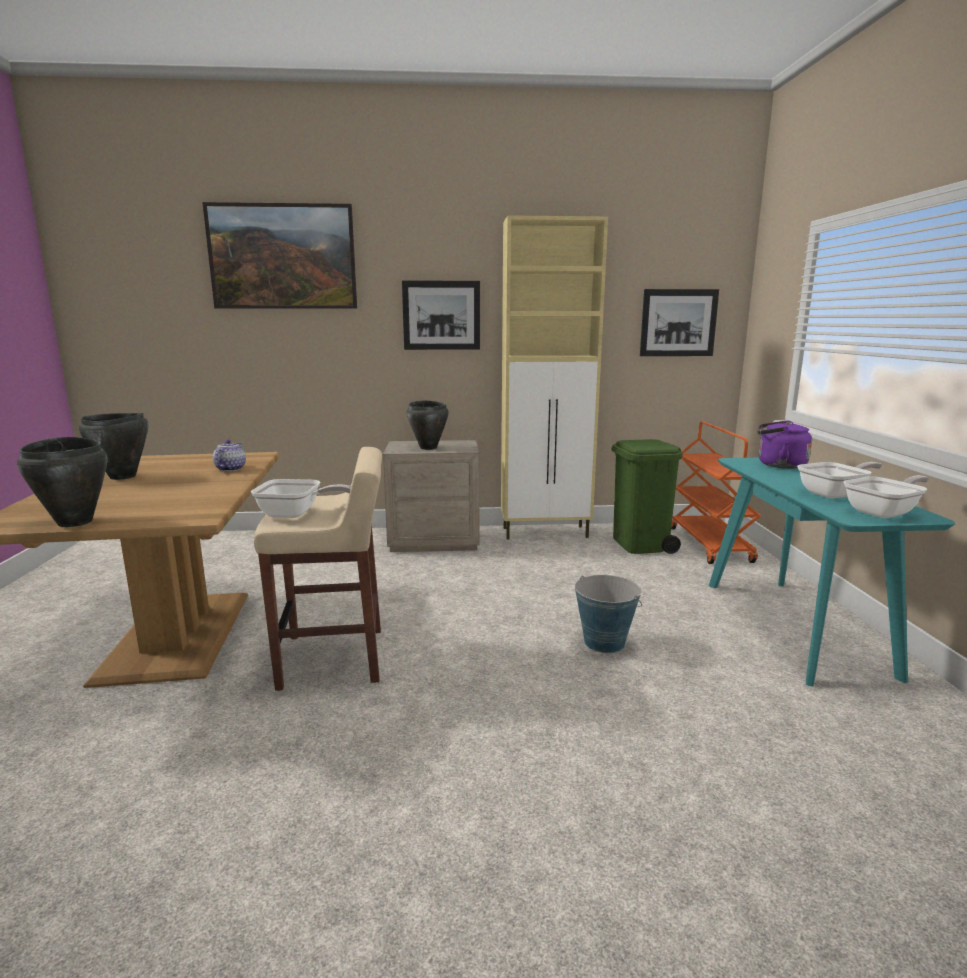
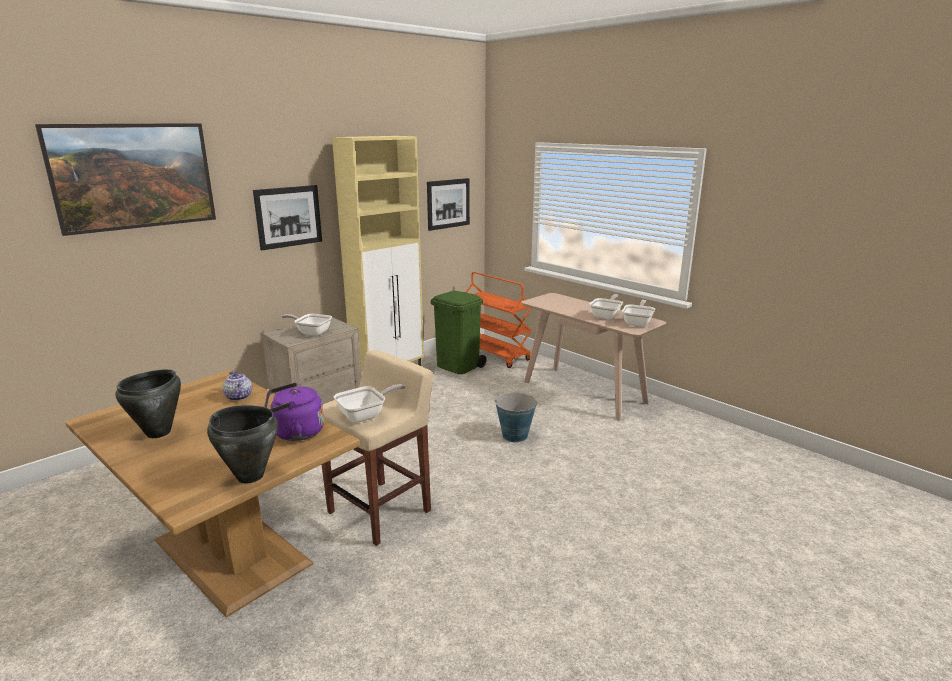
camera: 40 degrees left, 5 degrees up
black cooking pot [407,400,449,450] -> frying pan [281,314,332,336]
turquoise console table [709,458,955,686] -> beige console table [521,293,666,421]
purple kettle [757,421,812,469] -> purple kettle moved to [264,383,324,441]

